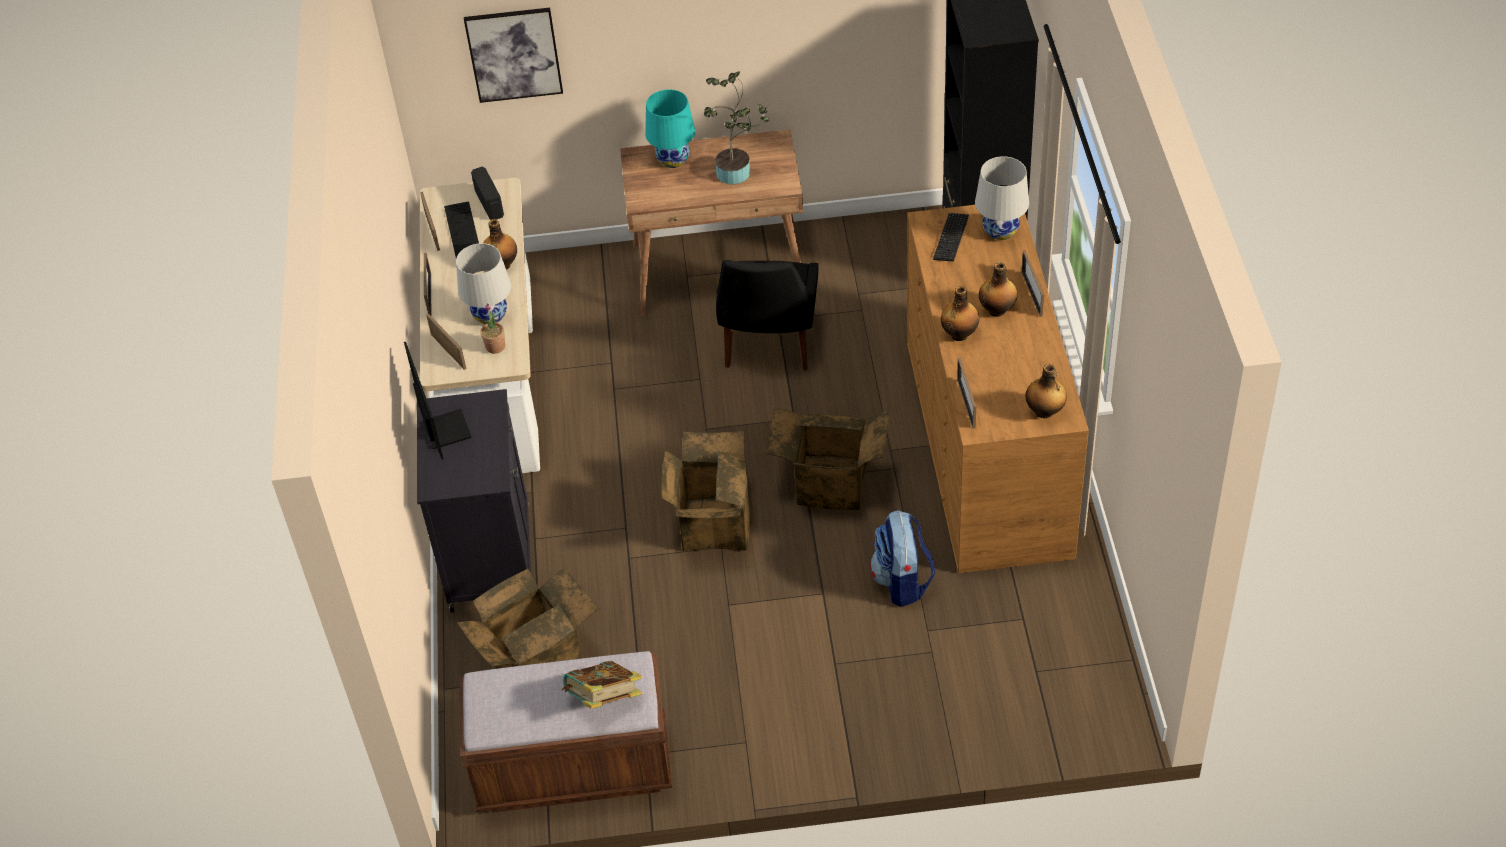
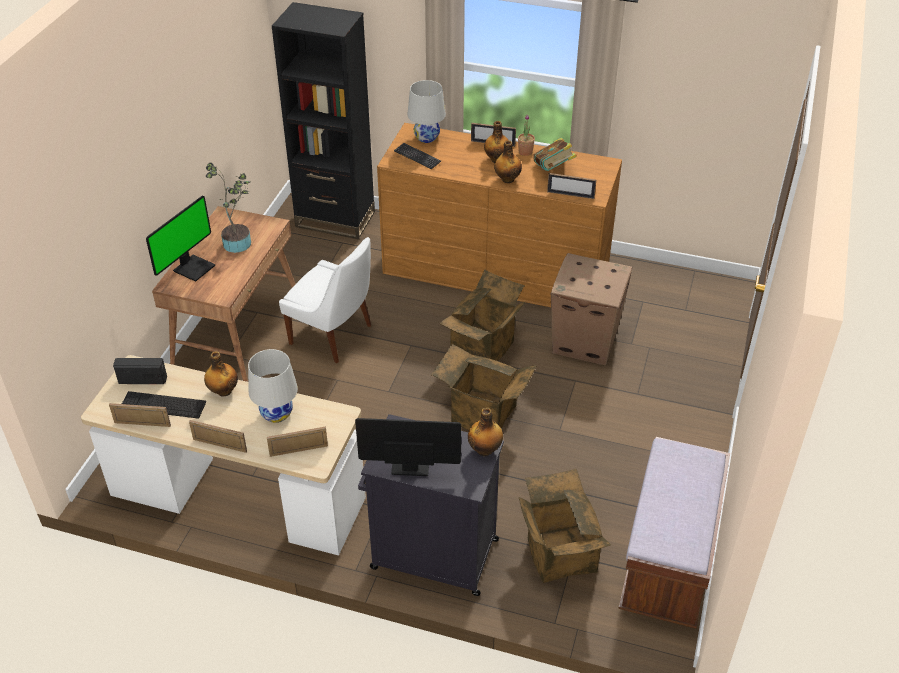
camera: 70 degrees left, 5 degrees down
picture [464,8,563,103] -> none
potted plant [481,304,505,354] -> potted plant moved to [518,115,535,156]
book [562,661,642,709] -> book moved to [533,138,577,171]
turquoise table lamp [645,89,695,168] -> monitor [146,196,215,282]
black chair [716,260,819,371] -> white chair [279,237,371,363]
backpack [870,510,935,607] -> cardboard box [551,253,633,365]
bottle [1026,364,1067,418] -> bottle moved to [468,407,503,456]

